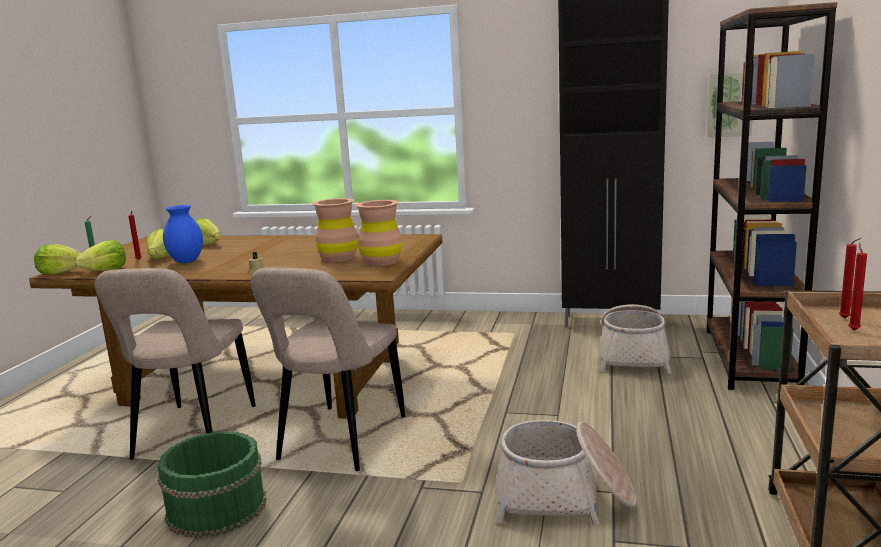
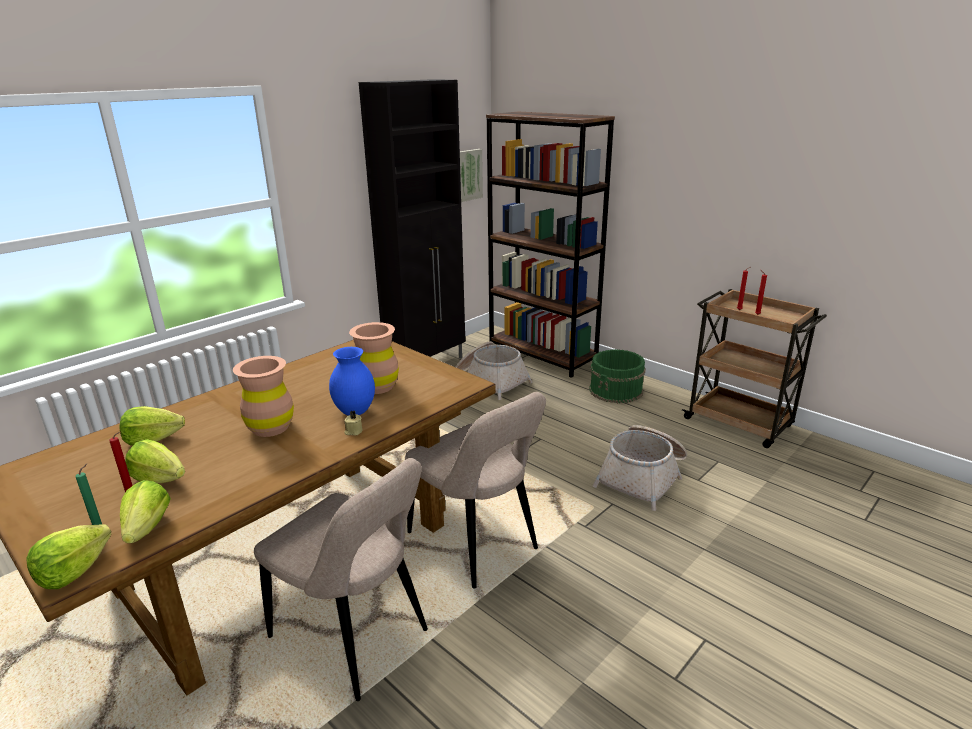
camera: 60 degrees left, 10 degrees up
green bucket [158,431,267,538] -> green bucket moved to [589,349,646,403]
blue vase [163,205,203,263] -> blue vase moved to [329,347,375,416]
brown vase [355,200,402,266] -> brown vase moved to [233,356,294,437]

